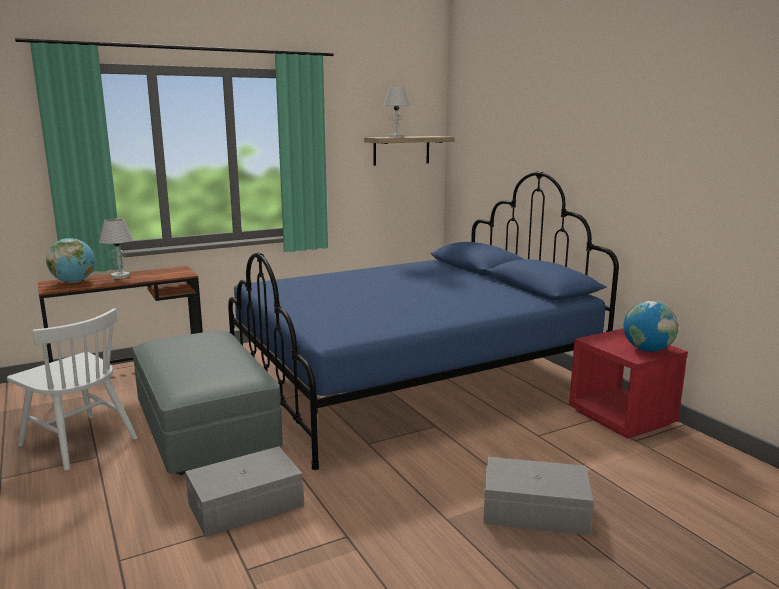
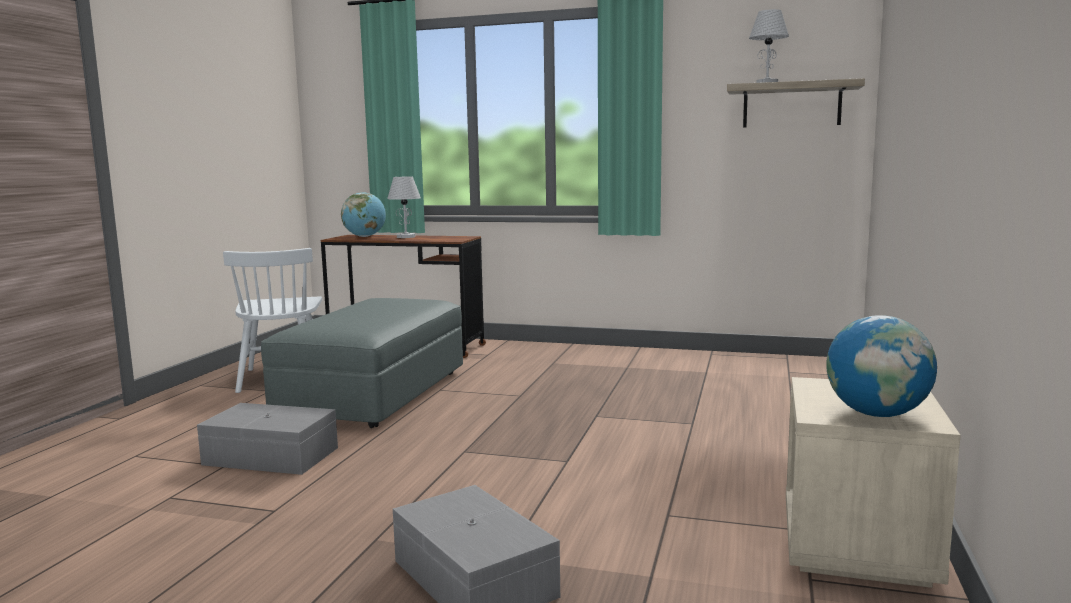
camera: 45 degrees right, 5 degrees down
blue bed [228,171,619,470] -> none
red nightstand [569,328,688,439] -> beige nightstand [786,377,960,588]

